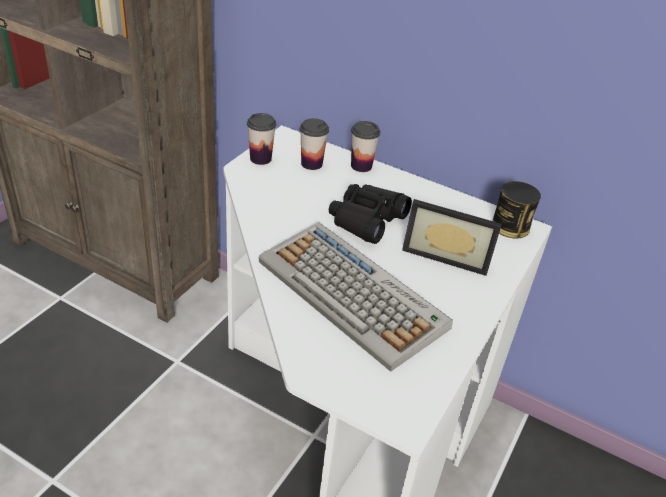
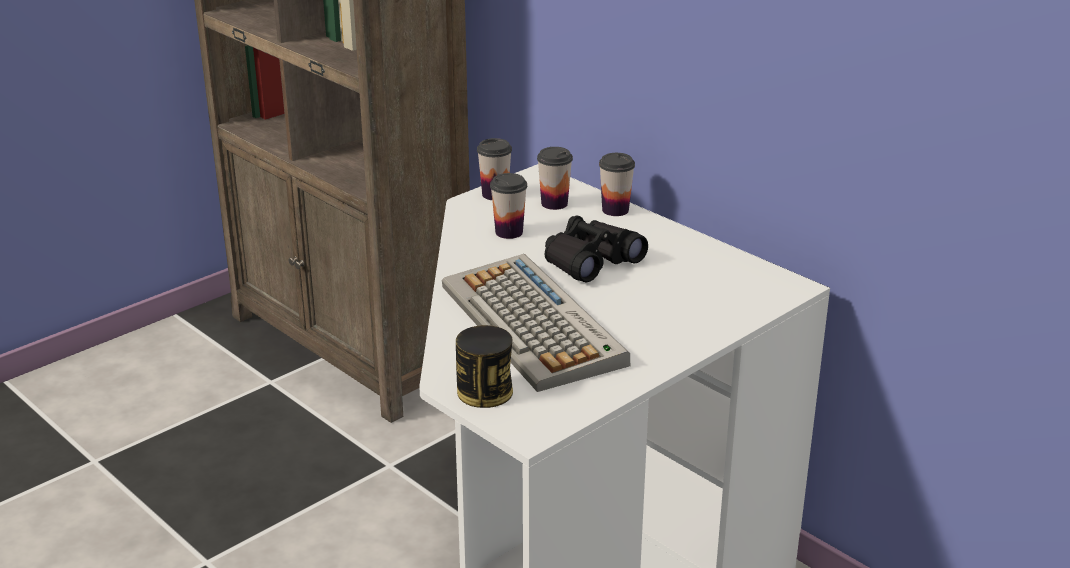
camera: 20 degrees right, 10 degrees down
picture frame [402,199,502,276] -> none
can [492,181,541,238] -> can moved to [456,325,513,408]
none -> cup [490,173,527,239]

